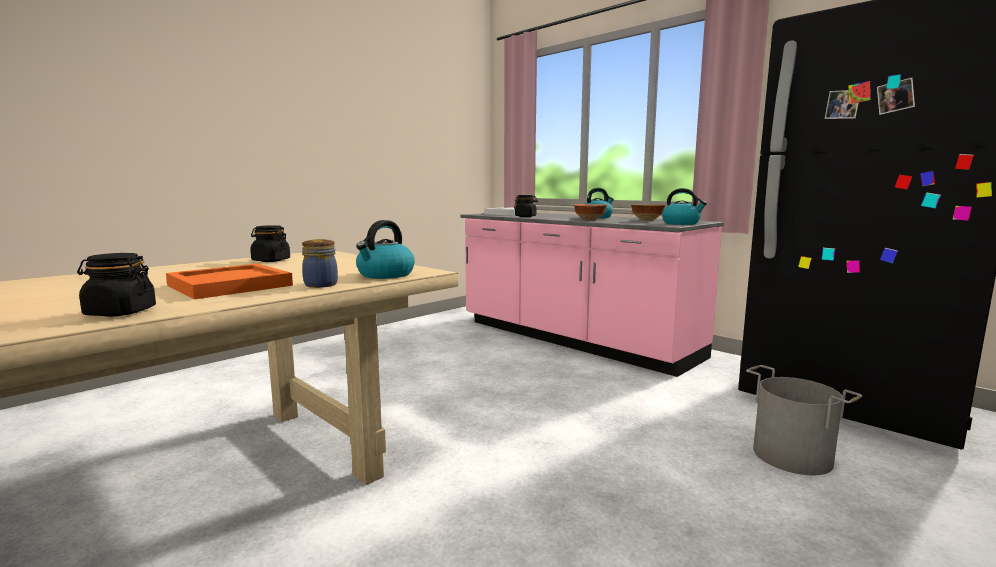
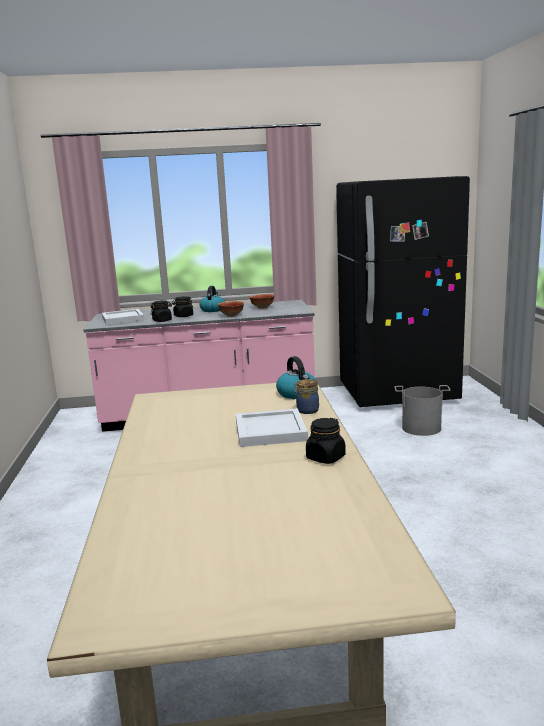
camera: 50 degrees left, 5 degrees up
orange tray [166,264,293,299] -> white tray [236,408,308,447]
black jar [250,225,290,262] -> black jar moved to [172,296,193,317]
kettle [662,188,707,225] -> none

